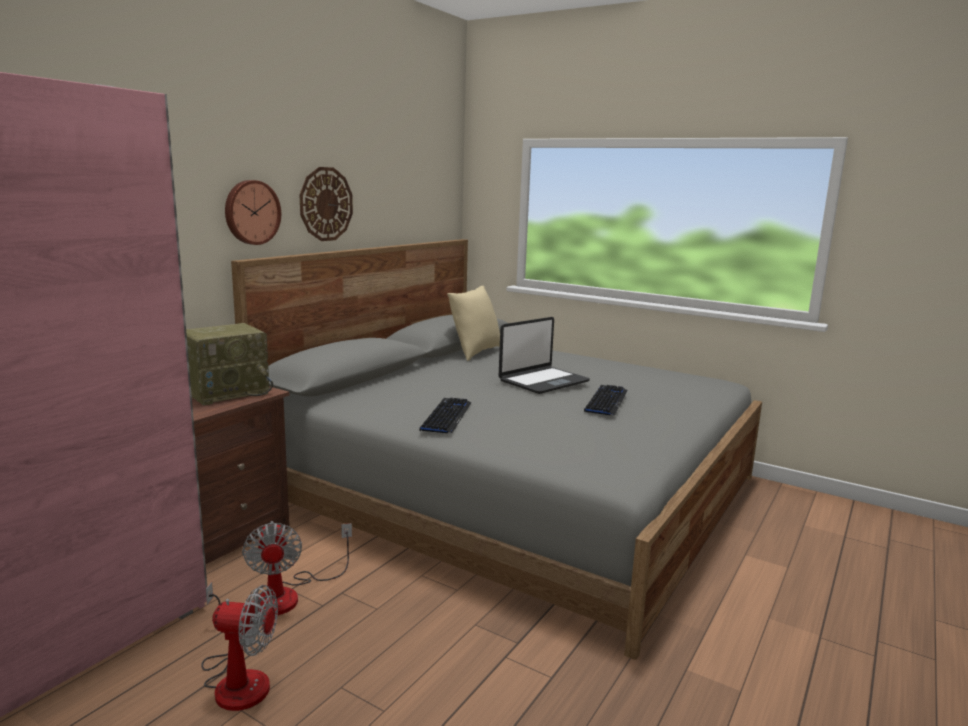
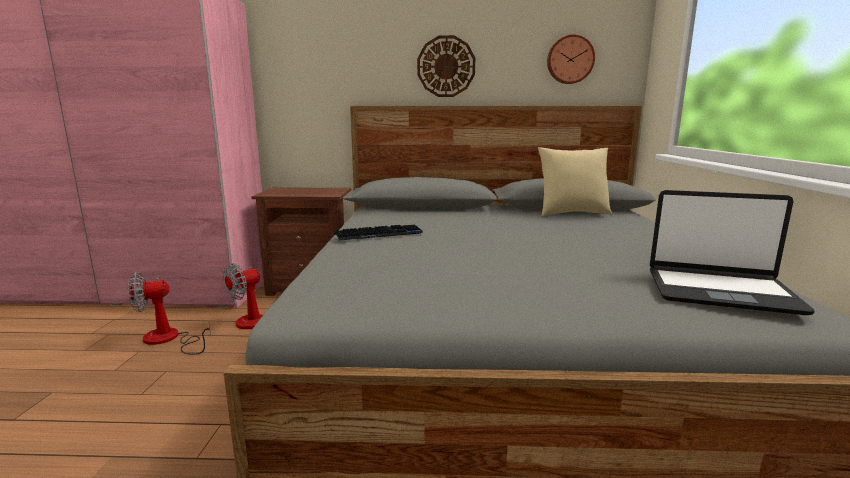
camera: 60 degrees right, 0 degrees up
radio [186,323,273,406] -> none
fan [201,582,278,711] -> fan turned 90 degrees clockwise [128,272,211,355]
wall clock [225,180,281,245] -> wall clock moved to [547,34,595,84]
laptop [499,317,590,394] -> laptop moved to [650,190,815,315]
keyboard [584,385,627,415] -> none

